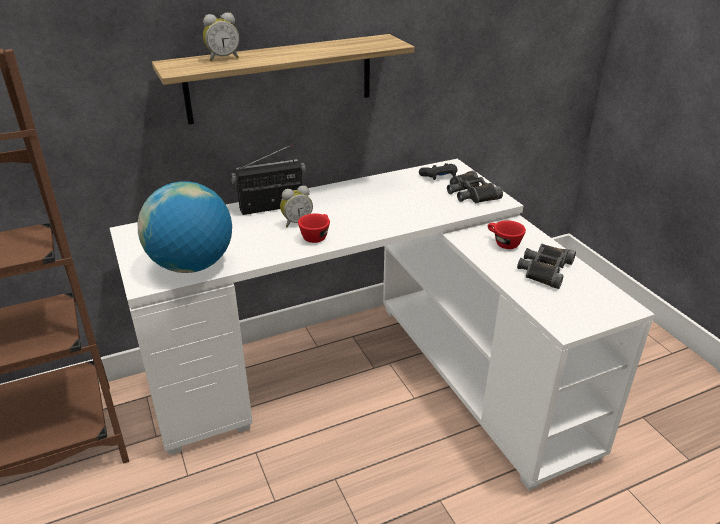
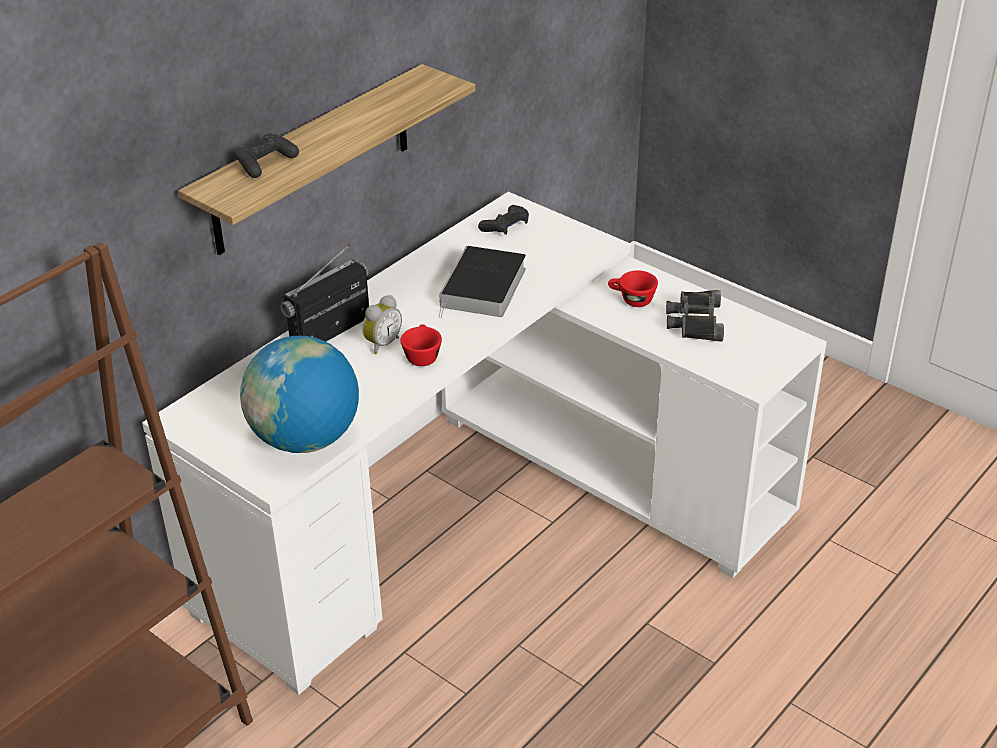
camera: 25 degrees left, 5 degrees up
alarm clock [203,13,239,61] -> black game controller [235,133,299,178]
black binoculars [447,170,503,203] -> none
none -> book [439,246,526,318]

